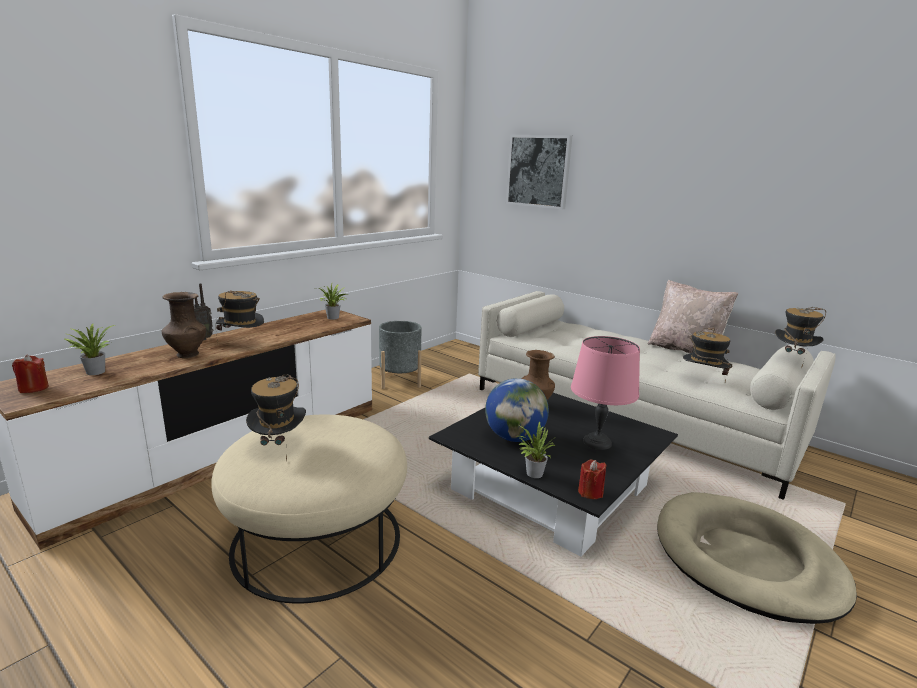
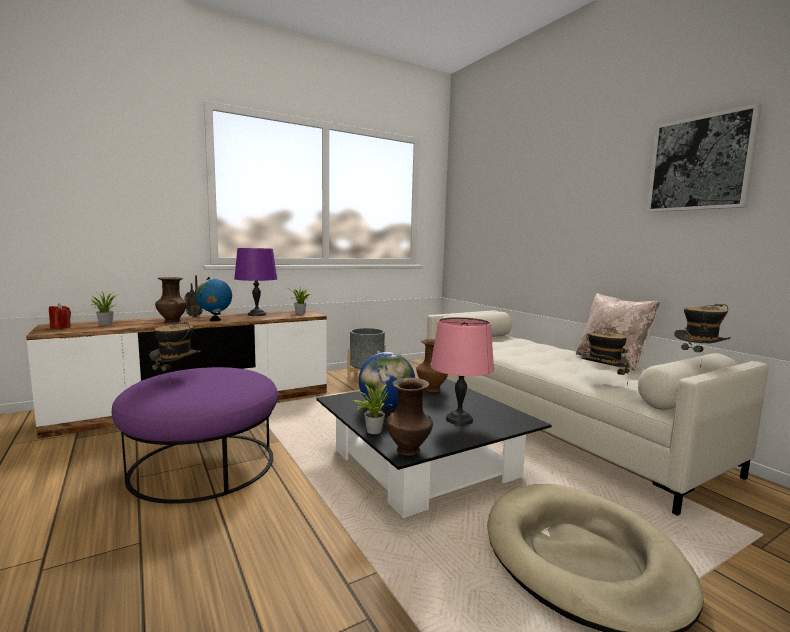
camera: 20 degrees right, 10 degrees down
beige ottoman [211,415,407,603] -> purple ottoman [112,367,278,504]
hat [215,290,264,343] -> globe [196,277,232,321]
picture [506,135,572,209] -> picture moved to [647,103,762,212]
red candle [578,460,607,499] -> brown vase [387,378,433,456]
none -> purple table lamp [234,248,277,316]

